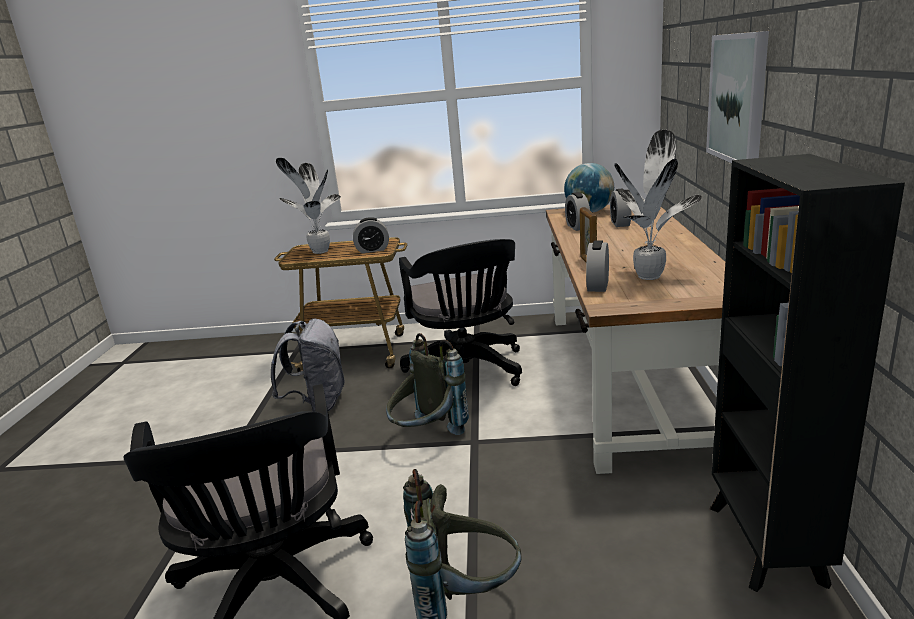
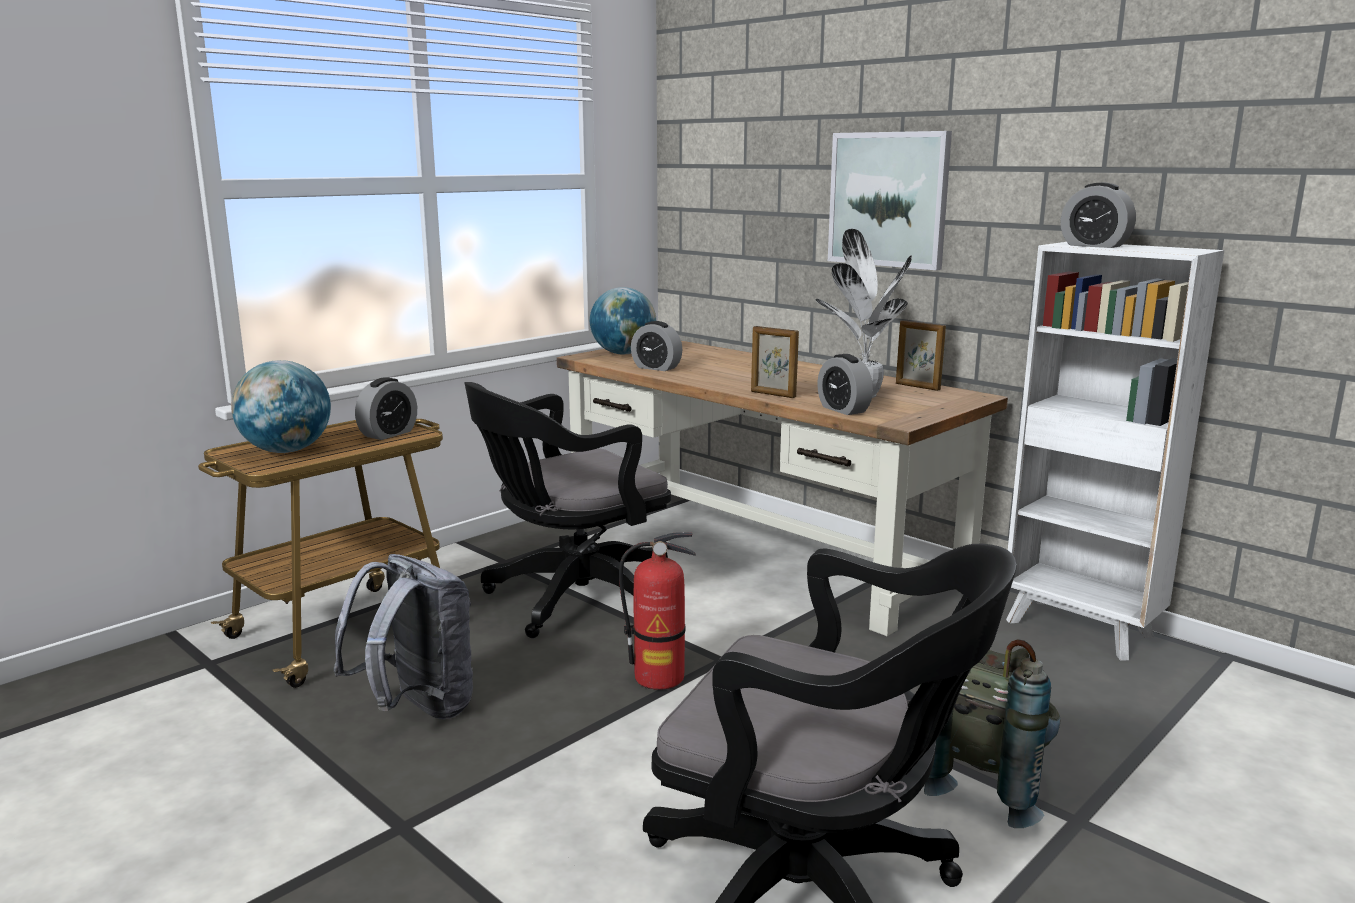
camera: 50 degrees left, 5 degrees down
potted plant [276,158,341,254] -> globe [231,360,331,453]
grey backpack [386,333,469,435] -> fire extinguisher [619,532,696,690]
black office chair [399,239,522,386] -> black office chair turned 120 degrees clockwise [465,382,671,638]
alarm clock [610,189,631,227] -> alarm clock moved to [1061,182,1136,248]
black bookcase [710,154,905,592] -> white bookcase [1006,242,1224,660]
none -> picture frame [896,320,946,391]

